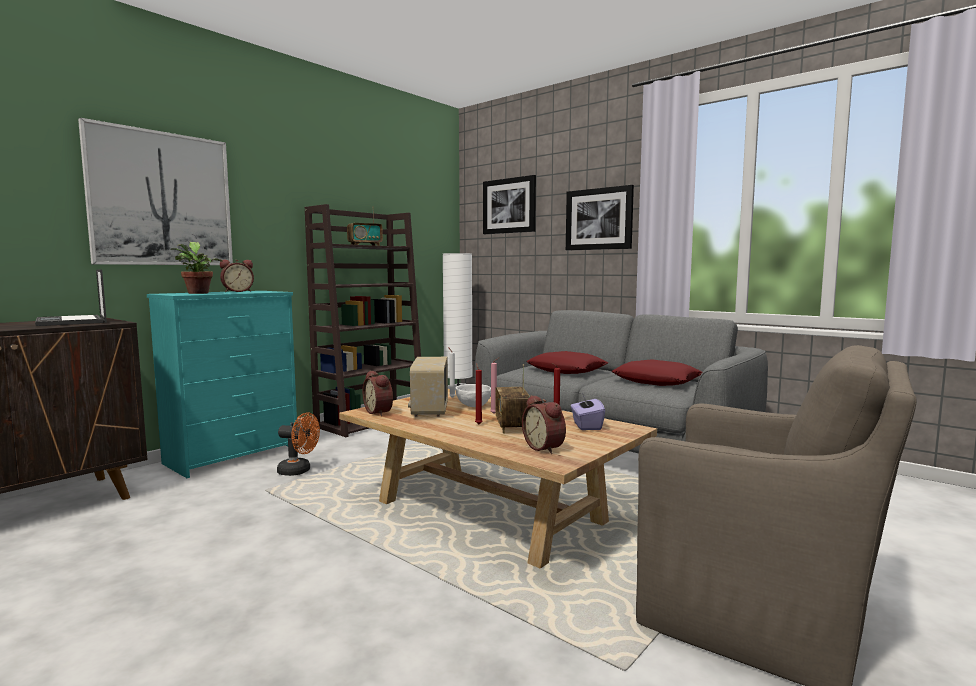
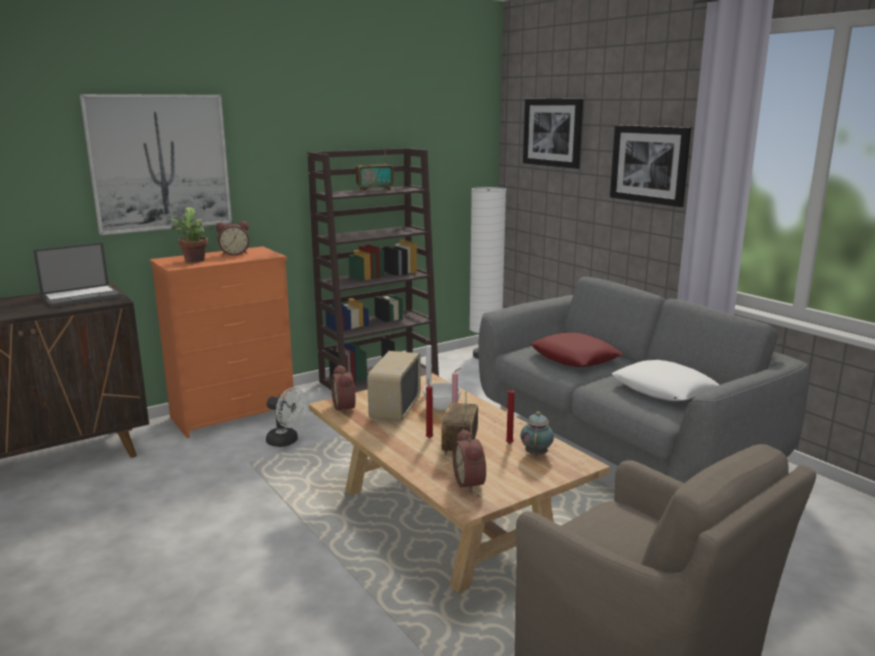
camera: 15 degrees right, 10 degrees up
laptop [35,269,107,326] -> laptop turned 105 degrees counterclockwise [33,242,122,308]
turquoise dresser [147,291,298,478] -> orange dresser [150,246,294,438]
orange fan [277,412,320,476] -> white fan [266,387,307,447]
purple tissue box [571,393,605,430] -> teapot [521,412,554,456]
red pillow [611,359,702,386] -> white pillow [612,360,719,401]

